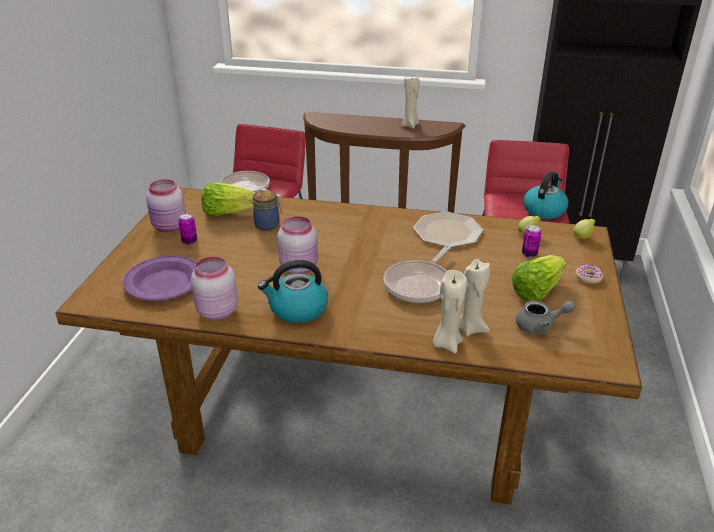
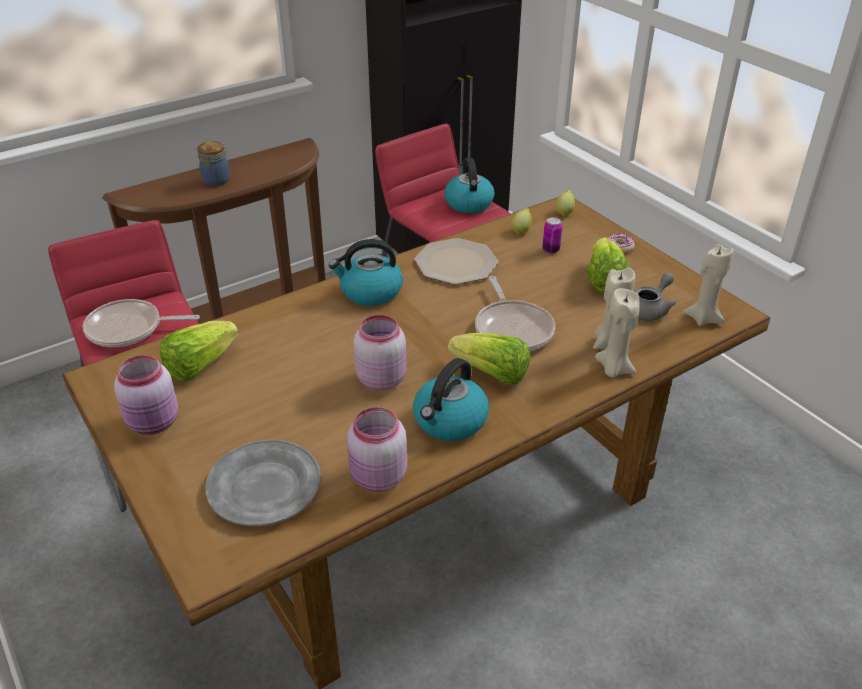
camera: 45 degrees left, 5 degrees up
purple plate [123,256,197,301] -> grey plate [206,440,321,526]
can [178,213,197,245] -> none
jar [253,190,282,231] -> jar moved to [197,141,230,186]
beige candle [401,77,420,129] -> beige candle moved to [683,244,734,326]
none -> kettle [329,239,403,306]
none -> lettuce [448,333,530,385]

